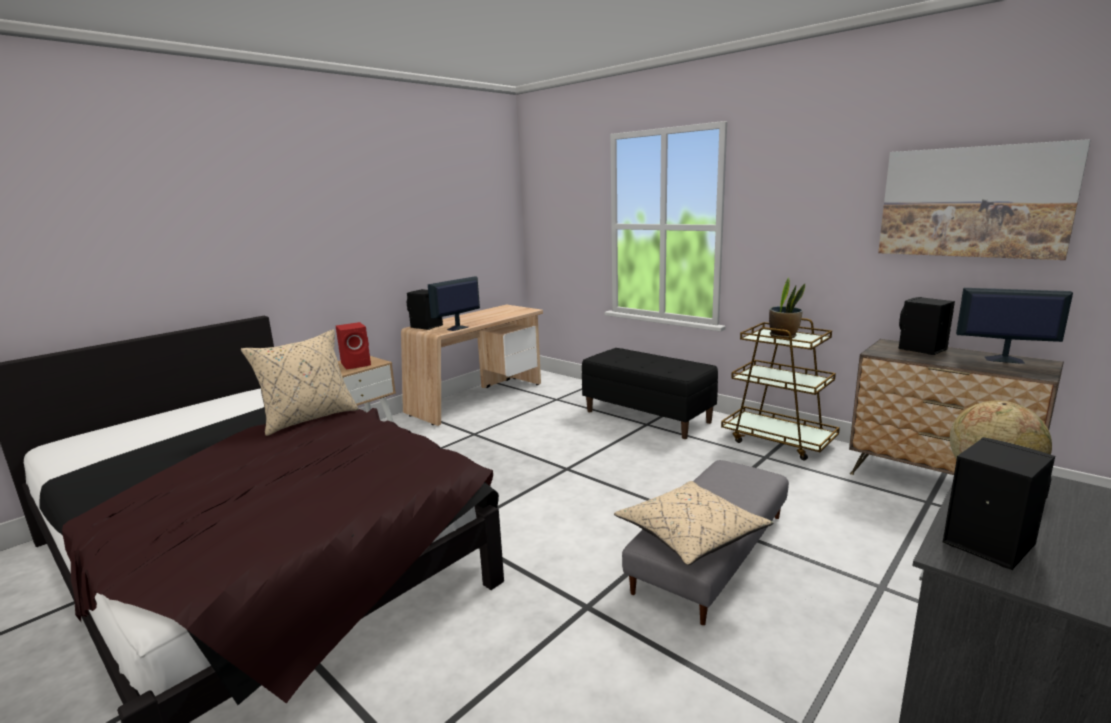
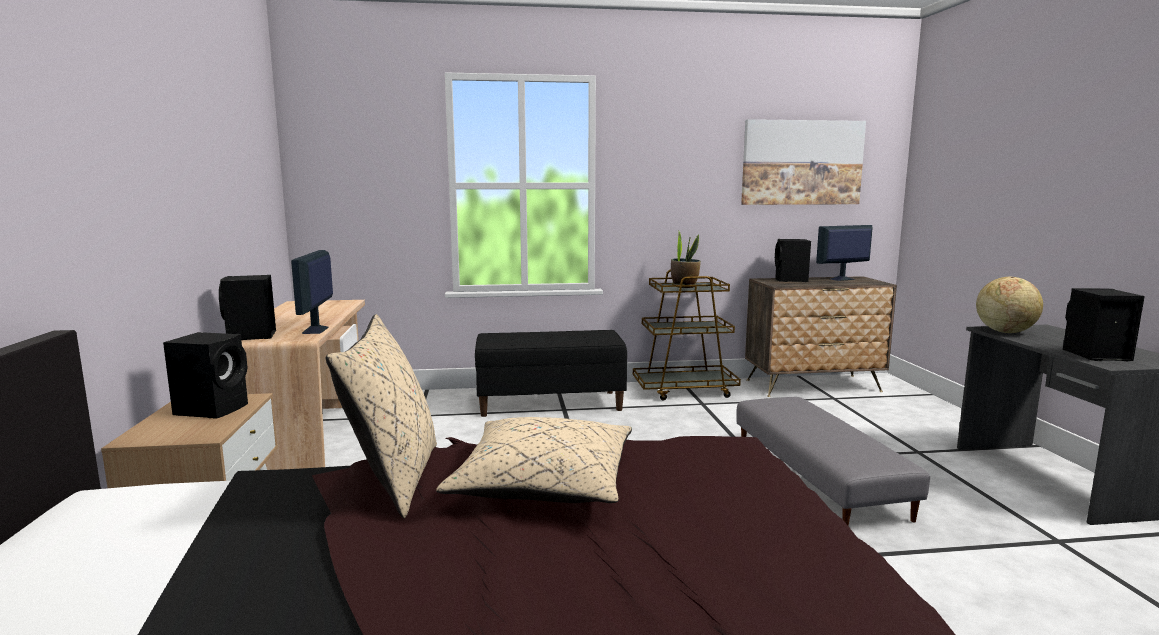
camera: 50 degrees left, 5 degrees down
red speaker [336,322,371,369] -> black speaker [163,332,248,419]
beige pillow [614,481,774,565] -> beige pillow moved to [436,417,632,503]

